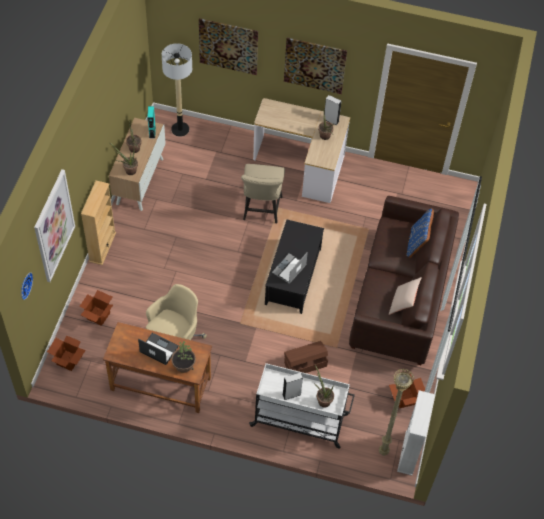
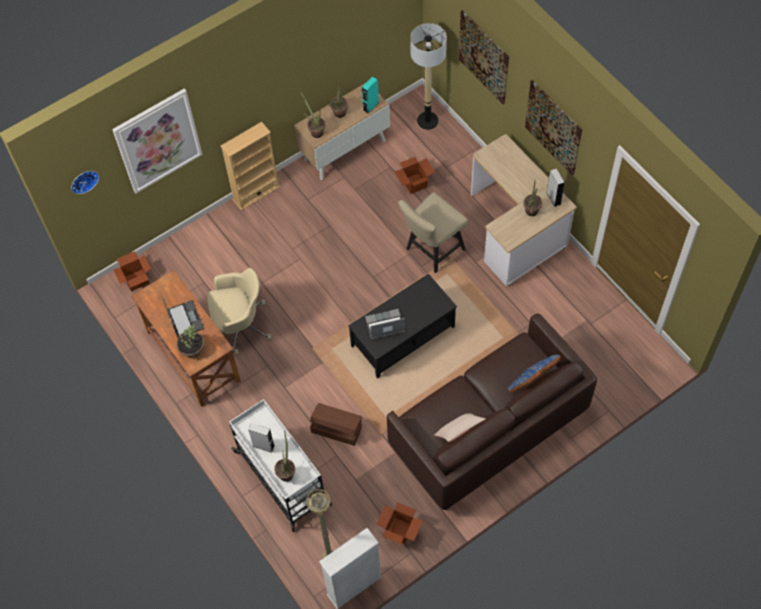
camera: 45 degrees right, 5 degrees up
cardboard box [79,290,113,326] -> cardboard box moved to [394,157,435,194]

